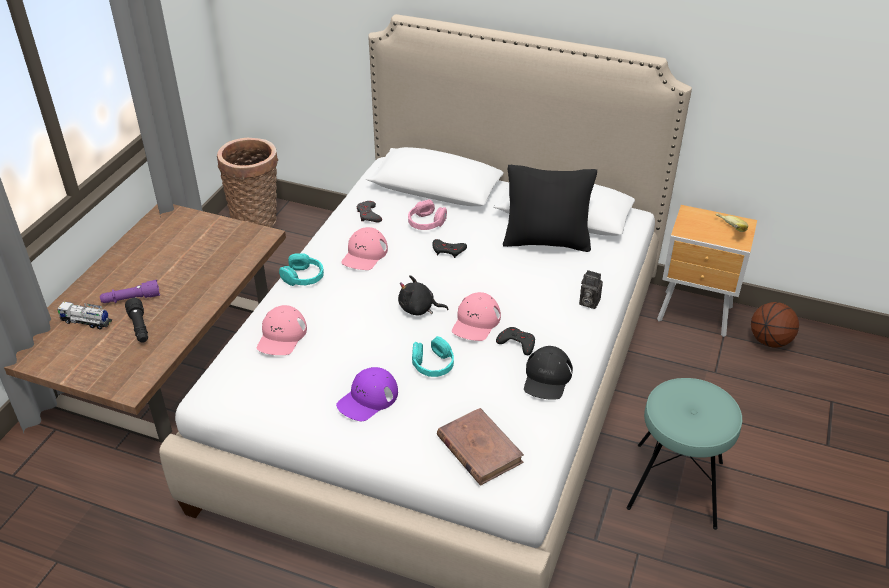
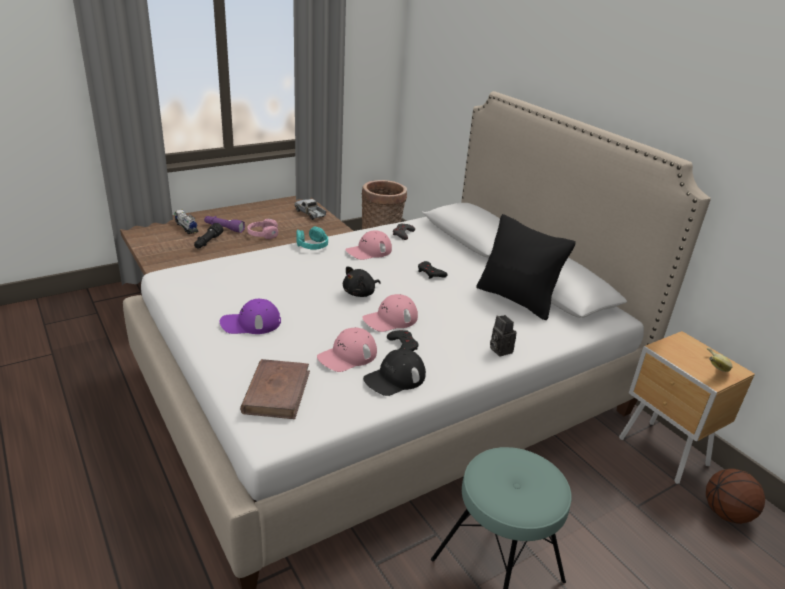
camera: 35 degrees right, 10 degrees down
pink cap [257,305,307,355] -> pink cap moved to [317,327,377,372]
black plush toy [398,275,449,316] -> black plush toy turned 90 degrees counterclockwise [343,266,381,297]
pink headphones [408,199,447,230] -> pink headphones moved to [247,219,278,239]
turquoise headphones [412,336,454,377] -> none
none -> toy truck [295,199,326,220]

